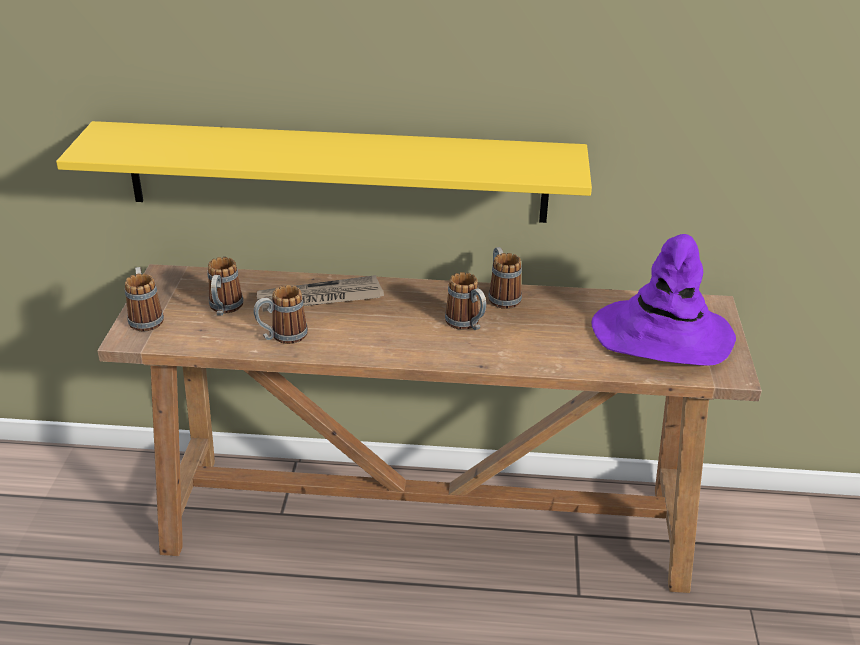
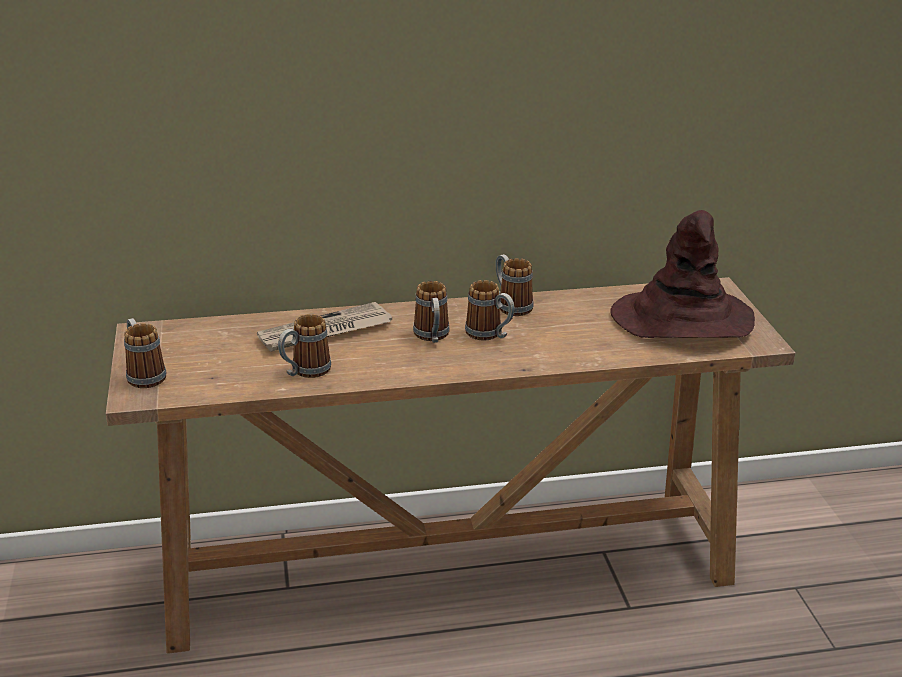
camera: 15 degrees left, 5 degrees down
yellow shelf [56,121,592,223] -> none
mug [207,257,243,316] -> mug moved to [413,281,450,343]
purple hat [592,234,736,366] -> brown hat [610,210,755,338]

